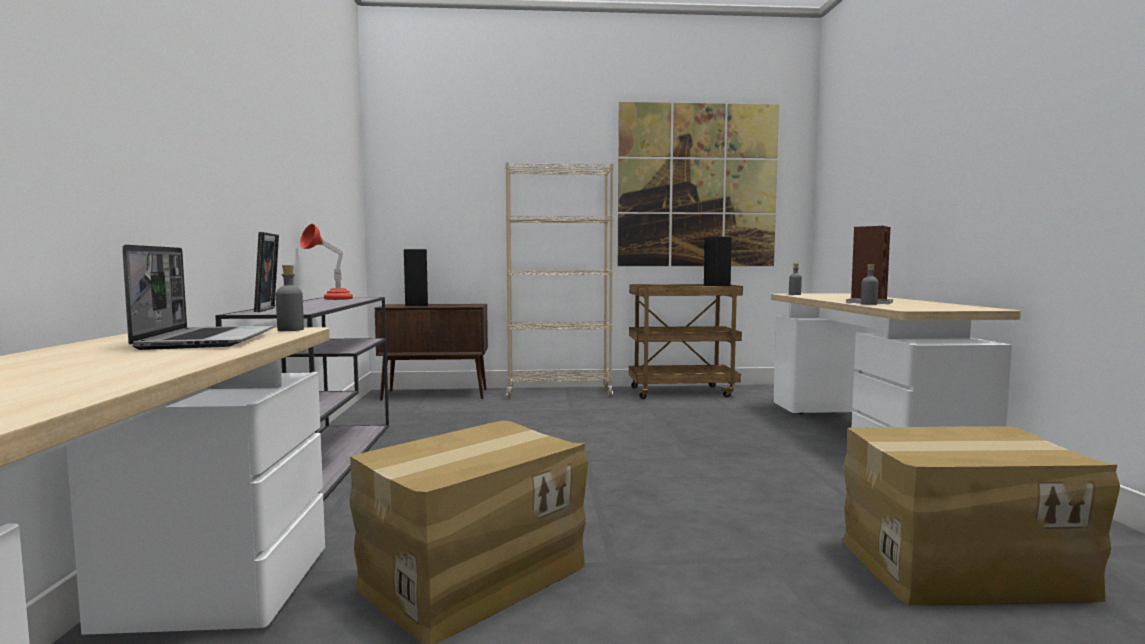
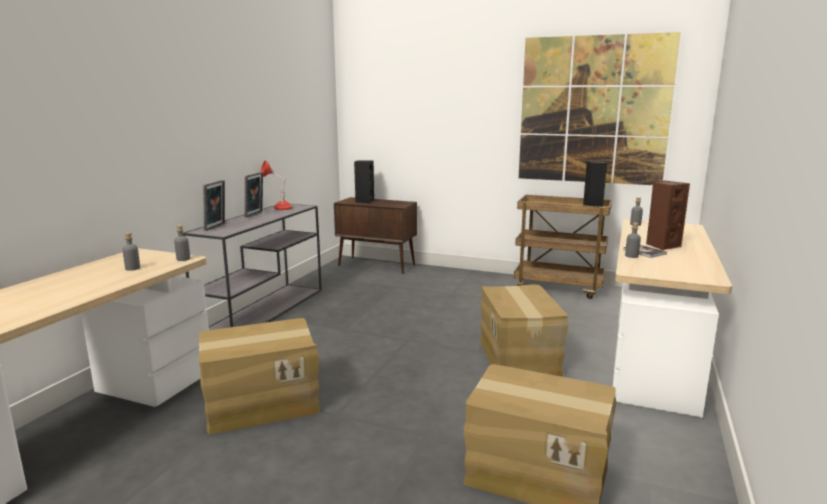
camera: 25 degrees right, 10 degrees up
laptop [122,245,274,350] -> grey bottle [122,232,140,271]
beige bookcase [505,162,613,398] -> none
none -> picture frame [244,172,263,217]
none -> cardboard box [480,284,568,377]

